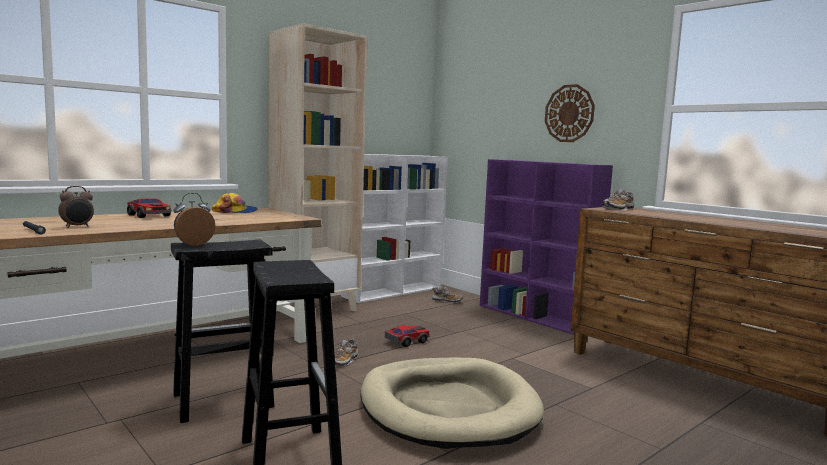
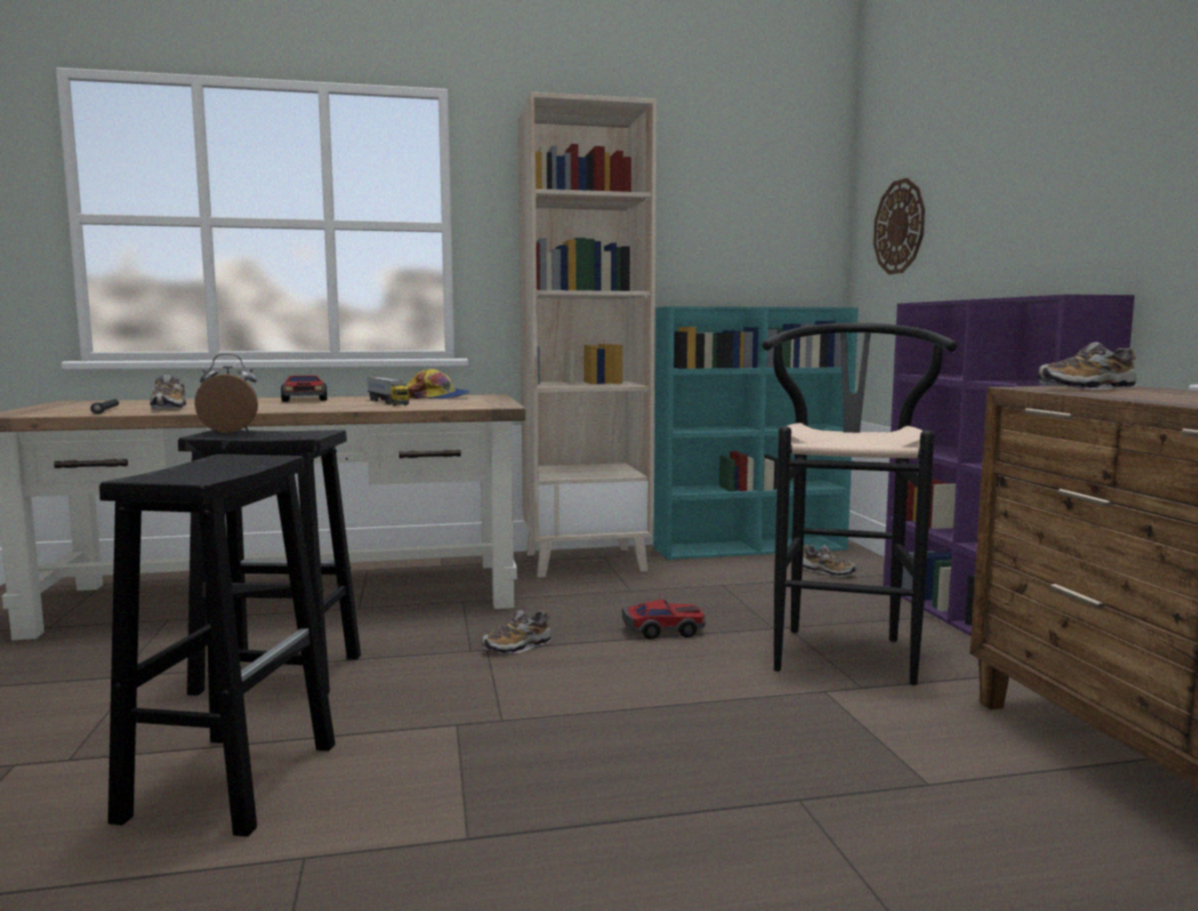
camera: 30 degrees right, 0 degrees up
alarm clock [58,186,94,228] -> shoe [150,375,186,410]
white bookcase [341,154,448,303] -> turquoise bookcase [653,306,858,560]
beige dog bed [361,358,544,449] -> none
wall clock [545,84,595,142] -> wall clock moved to [873,178,925,274]
none -> toy truck [367,377,409,406]
none -> black stool [762,323,958,685]

